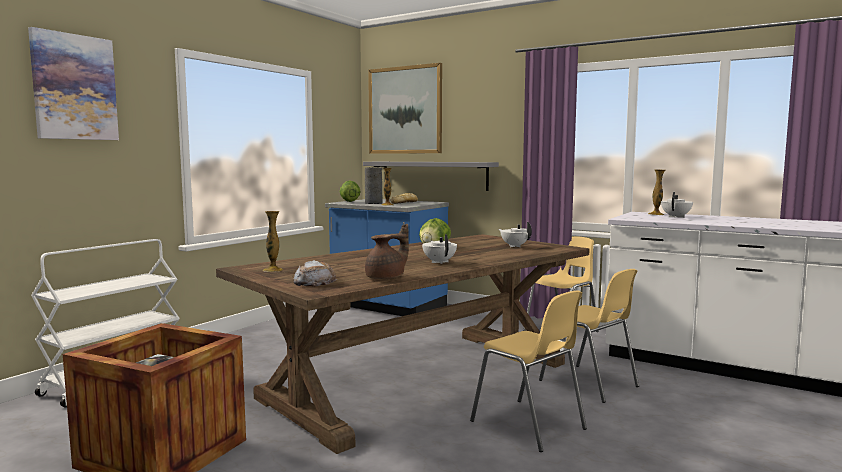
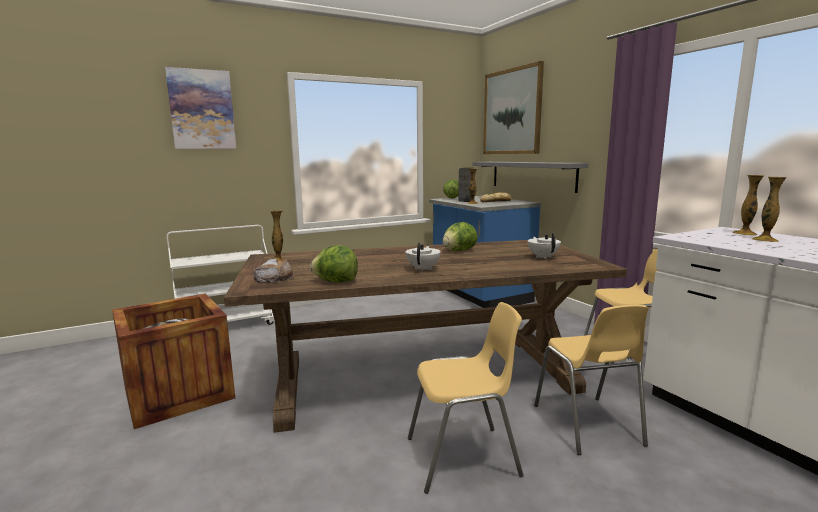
camera: 30 degrees right, 5 degrees up
brown teapot [365,224,409,280] -> lettuce [310,245,358,282]
yellow chair [470,291,587,452] -> yellow chair turned 90 degrees counterclockwise [408,302,523,494]
white teapot [661,192,693,218] -> vase [752,177,787,242]

